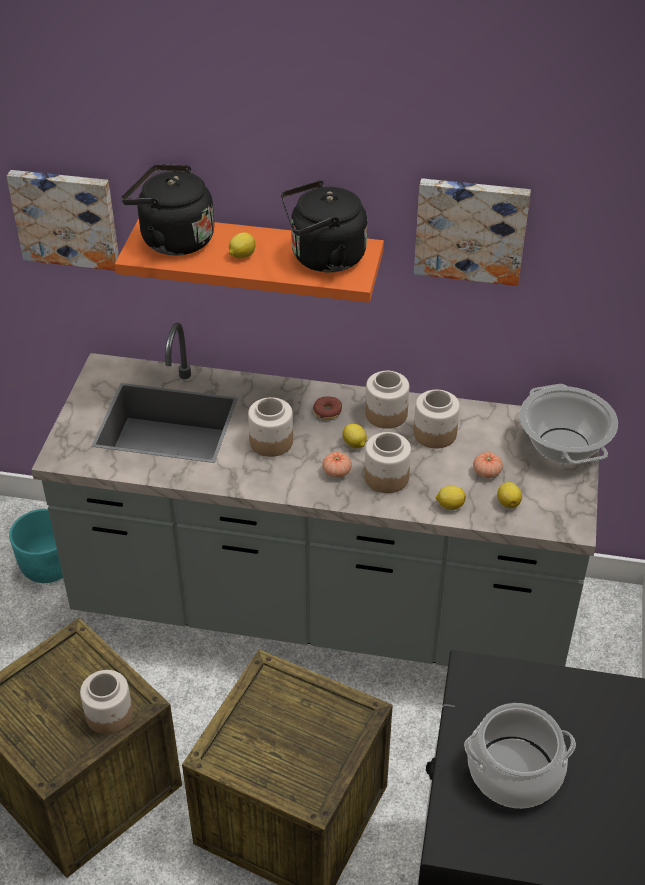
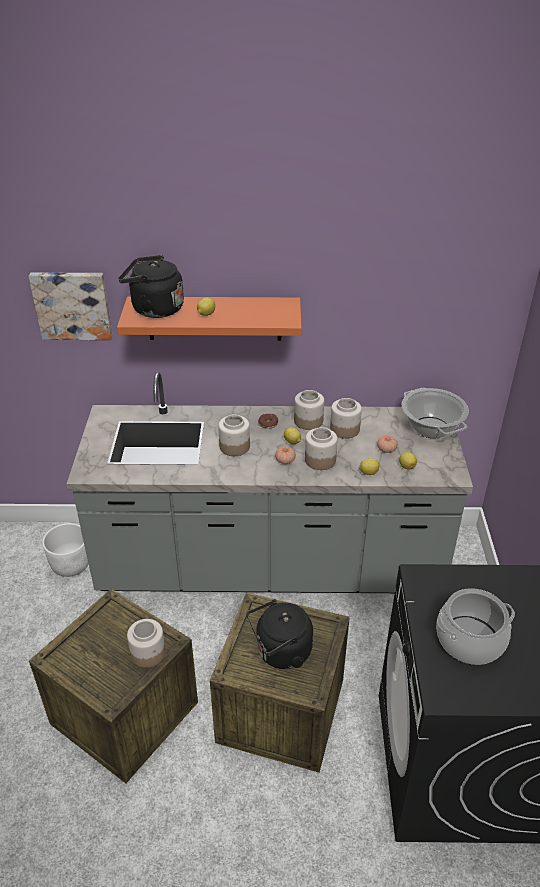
camera: 10 degrees left, 5 degrees down
turquoise planter [9,509,63,583] -> white planter [42,523,89,577]
black kettle [281,180,367,272] -> black kettle moved to [247,600,313,669]
picture [414,179,531,286] -> none

